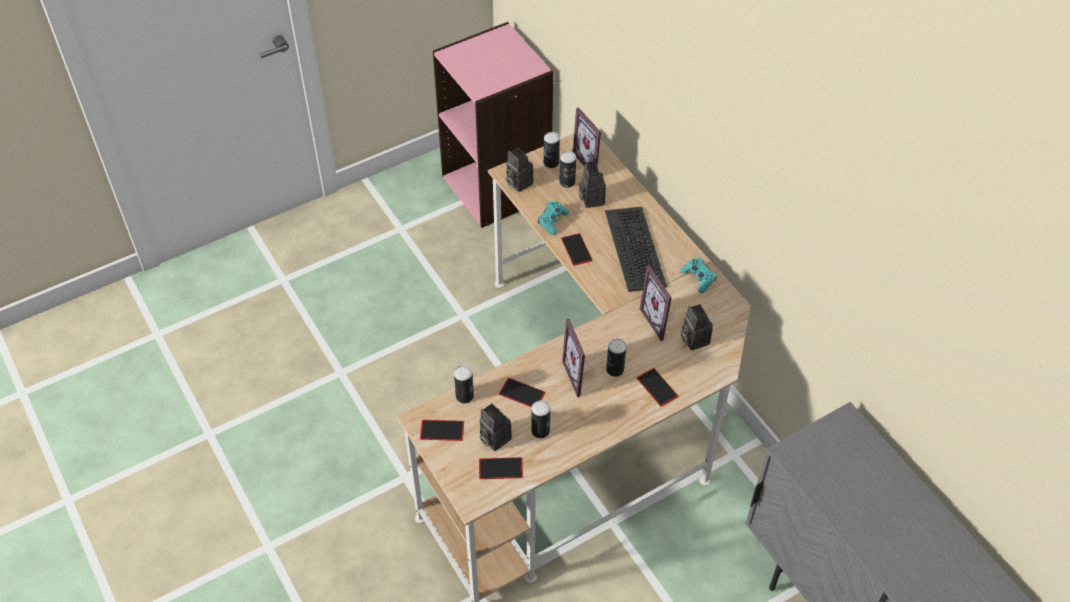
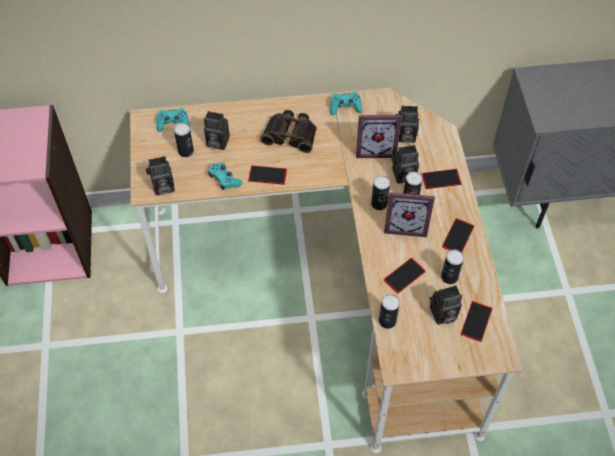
camera: 65 degrees left, 5 degrees up
phone [420,420,464,441] -> phone moved to [442,218,474,253]
can [544,132,560,168] -> can moved to [371,176,390,210]
picture frame [573,107,603,166] -> turquoise game controller [156,108,190,132]
keyboard [605,207,667,292] -> binoculars [260,110,317,153]
none -> camera [391,145,419,184]

